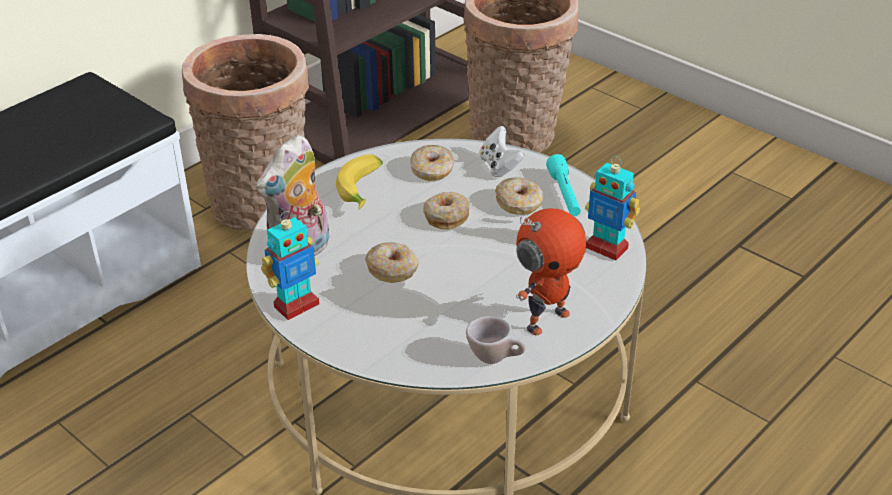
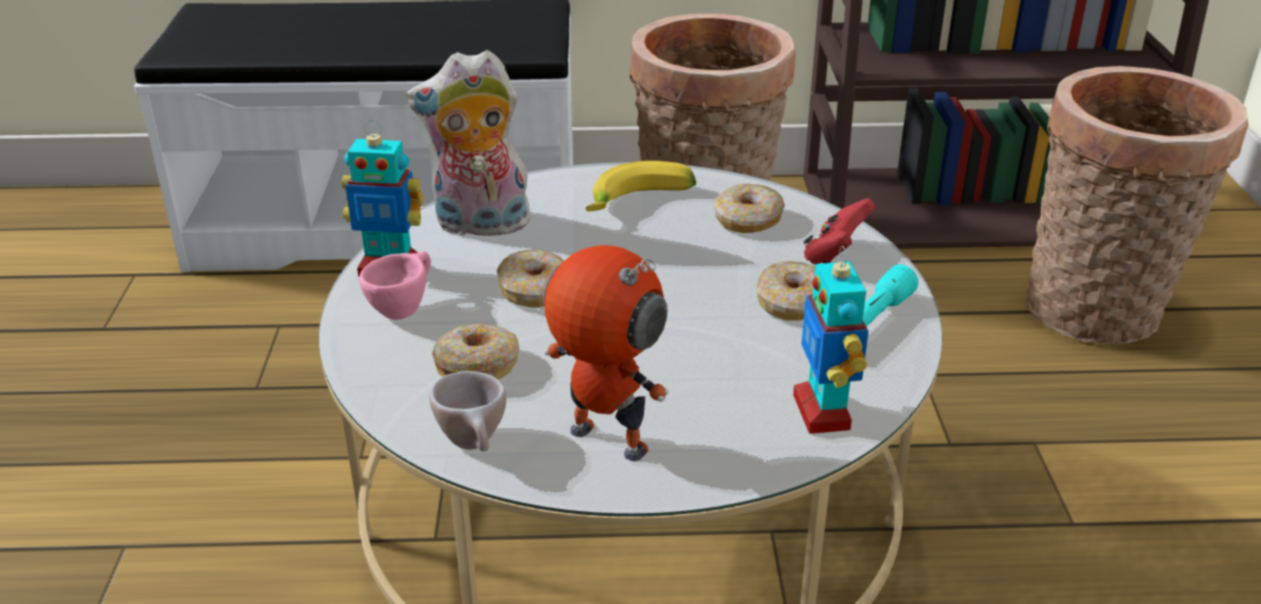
camera: 45 degrees right, 5 degrees down
donut [423,192,470,230] -> donut moved to [432,324,519,380]
white game controller [479,126,524,177] -> red game controller [804,198,875,264]
toy robot [516,208,586,335] -> toy robot turned 150 degrees counterclockwise [543,245,668,461]
none -> pink cup [359,251,431,320]

